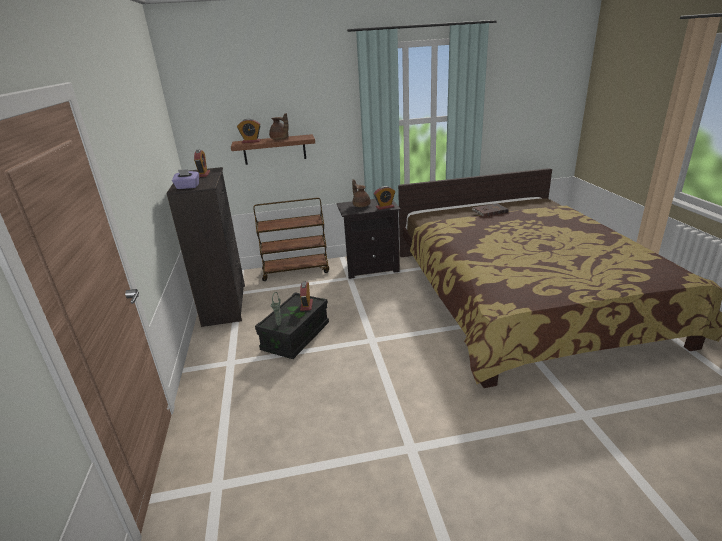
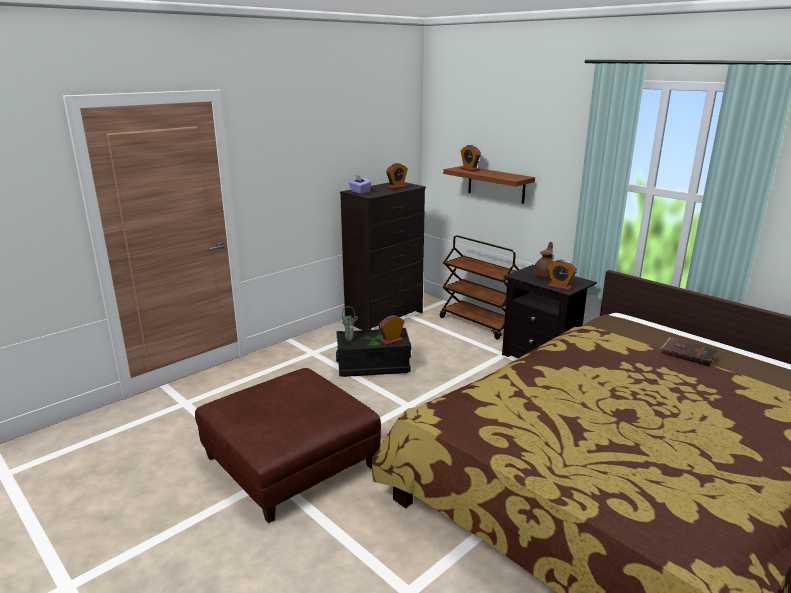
camera: 55 degrees right, 5 degrees down
brown teapot [269,113,289,140] -> none
none -> brown ottoman [195,368,381,523]

